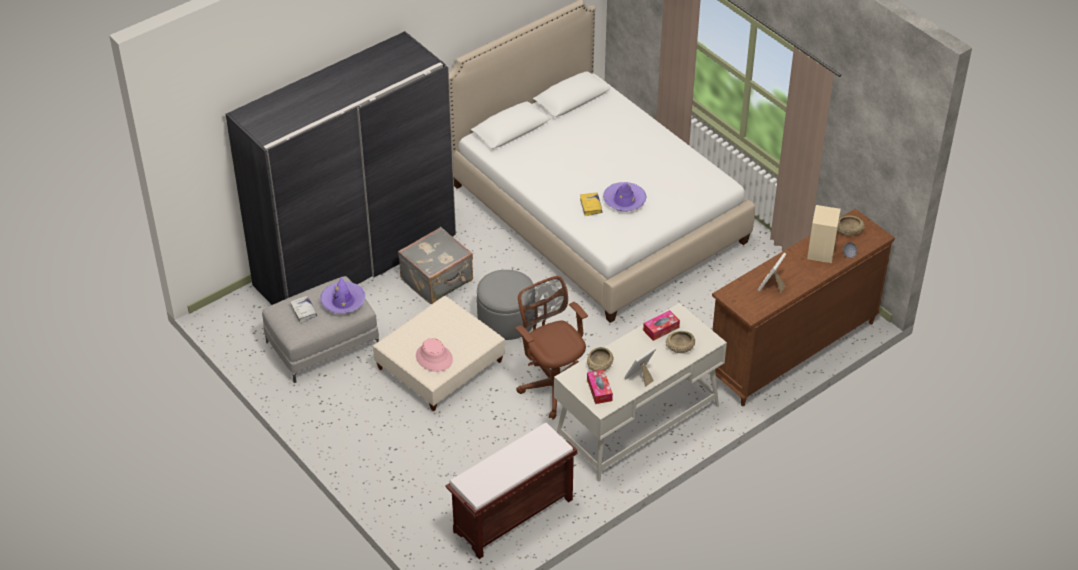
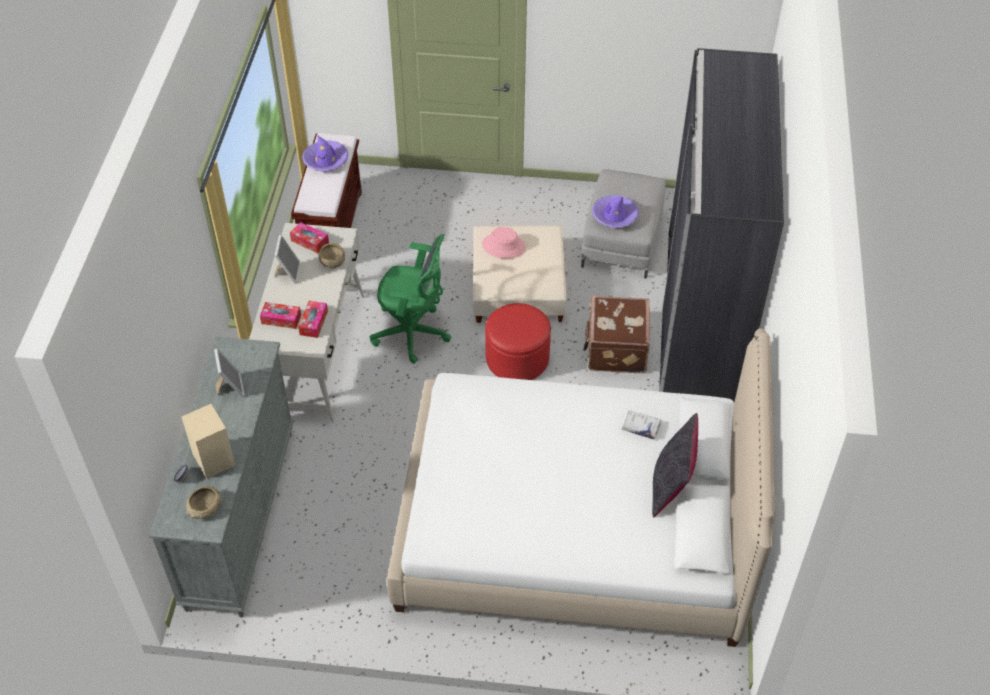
camera: 135 degrees right, 5 degrees up
white book [290,296,317,323] -> white book moved to [622,410,661,439]
grey suitcase [398,227,473,304] -> brown suitcase [583,295,650,373]
grey ottoman [477,270,535,340] -> red ottoman [485,303,551,380]
brown office chair [515,276,588,420] -> green office chair [370,234,452,364]
yellow book [580,192,602,216] -> none
purple hat [603,182,647,211] -> purple hat moved to [302,136,349,172]
beige bowl [666,331,695,353] -> tissue box [260,302,301,329]
brown dresser [710,209,895,406] -> grey dresser [149,336,294,618]
none -> black pillow [652,413,698,517]

